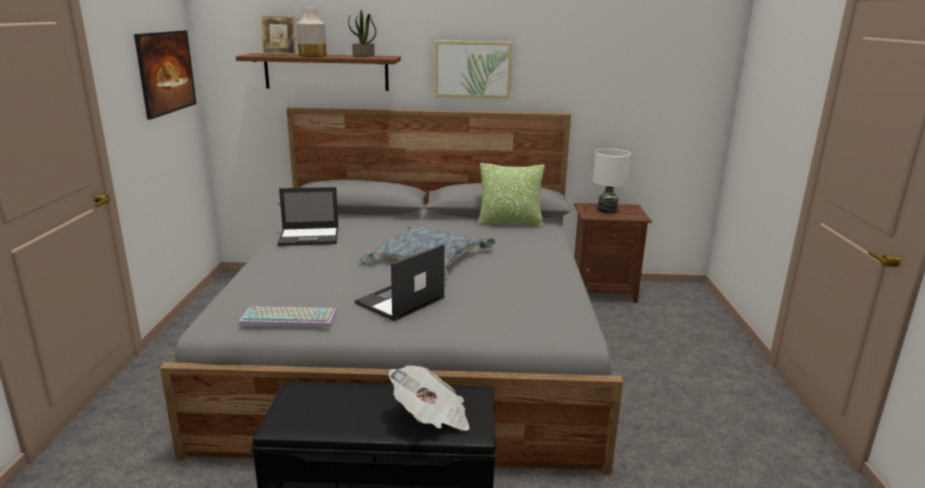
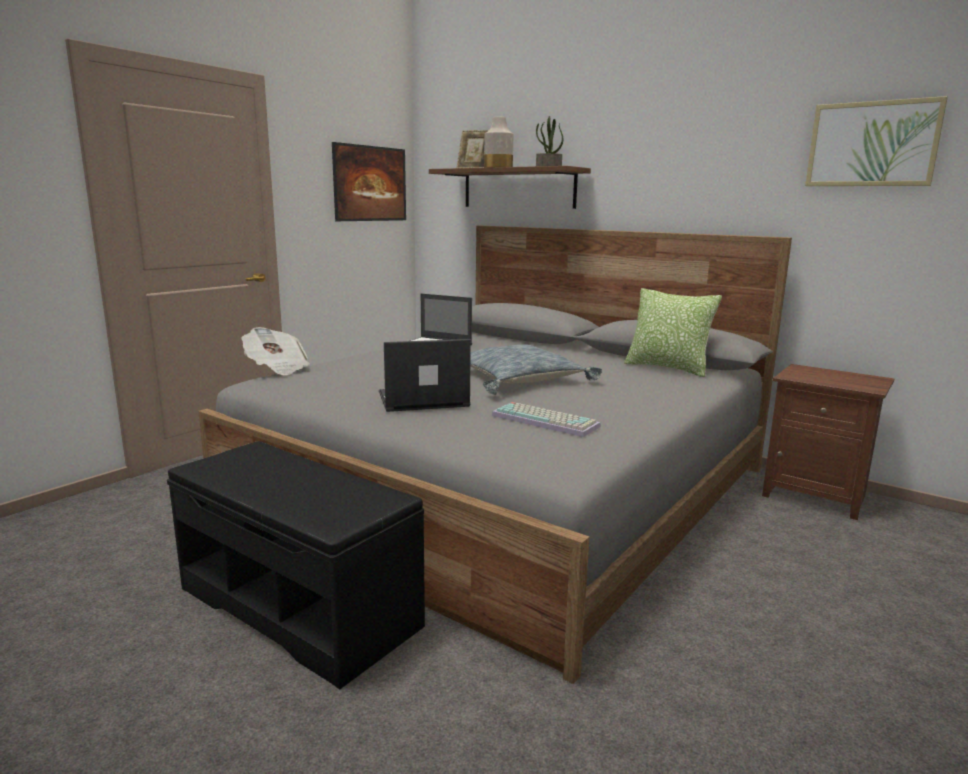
camera: 35 degrees right, 5 degrees down
keyboard [239,306,337,327] -> keyboard moved to [492,402,601,437]
newspaper [388,365,470,431] -> newspaper moved to [241,327,310,375]
picture [435,40,513,99] -> picture moved to [805,96,948,186]
white table lamp [593,149,631,213] -> none

